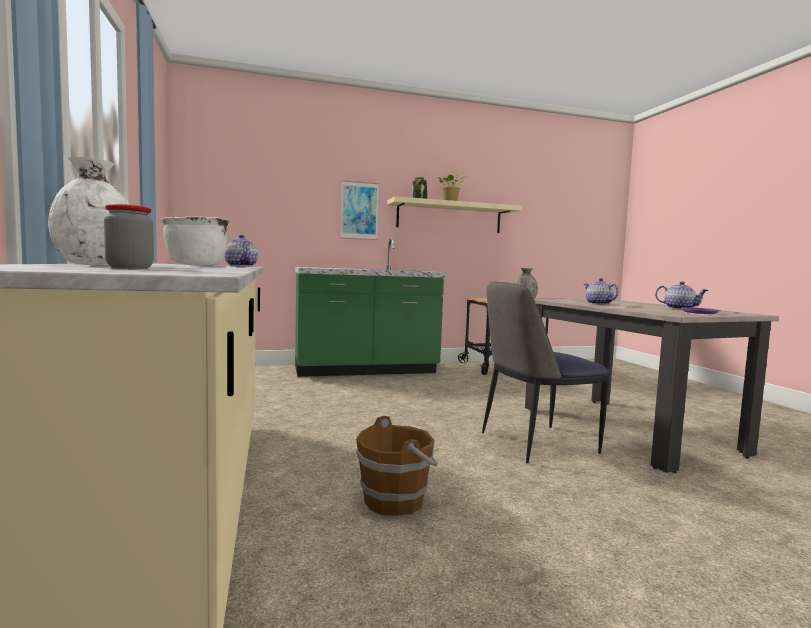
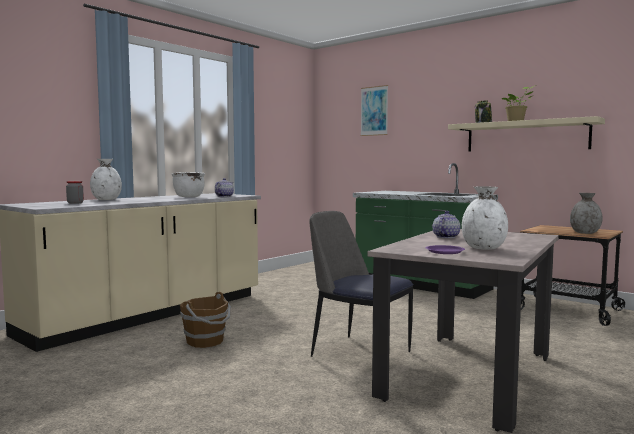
camera: 55 degrees right, 0 degrees up
picture [340,180,379,240] -> picture moved to [360,85,388,136]
teapot [655,281,709,310] -> white vase [462,187,508,250]

